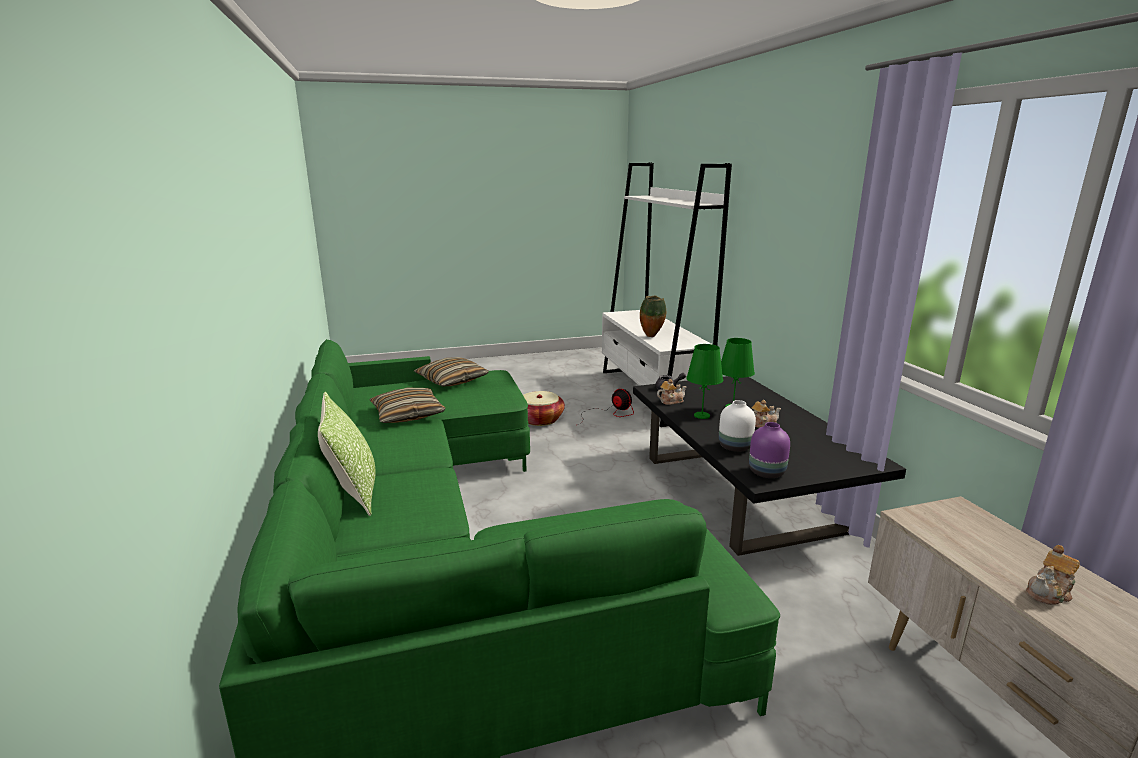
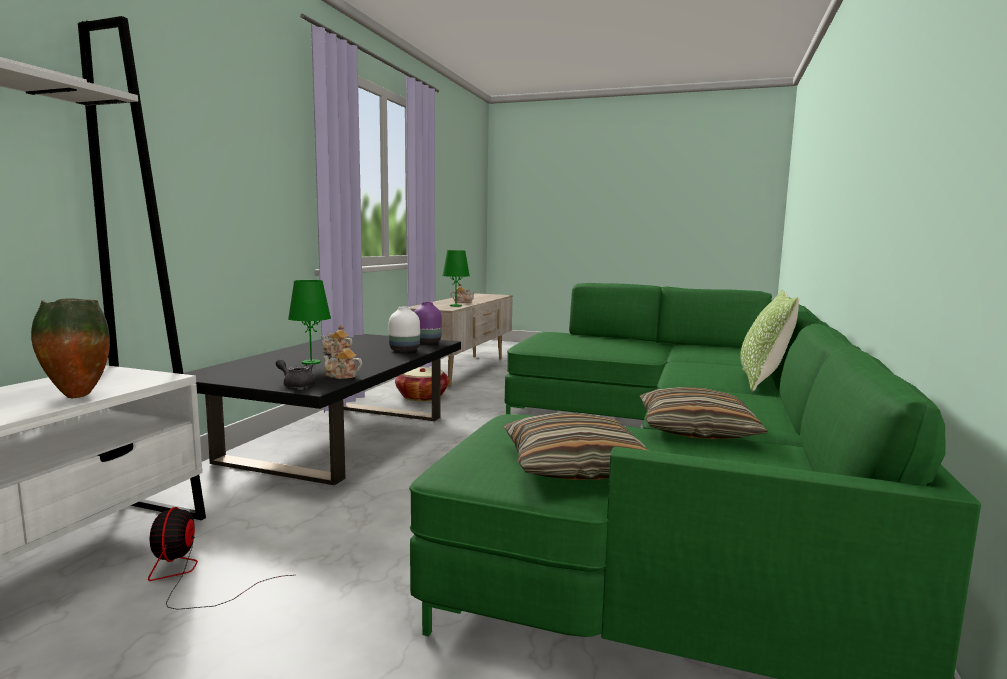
camera: 145 degrees left, 10 degrees down
basket [523,391,565,426] -> basket moved to [395,367,449,401]
green table lamp [686,344,723,419] -> green table lamp moved to [442,250,470,307]

